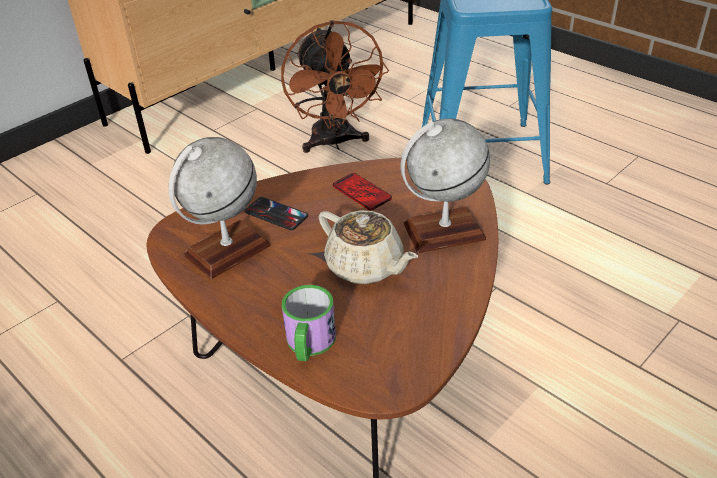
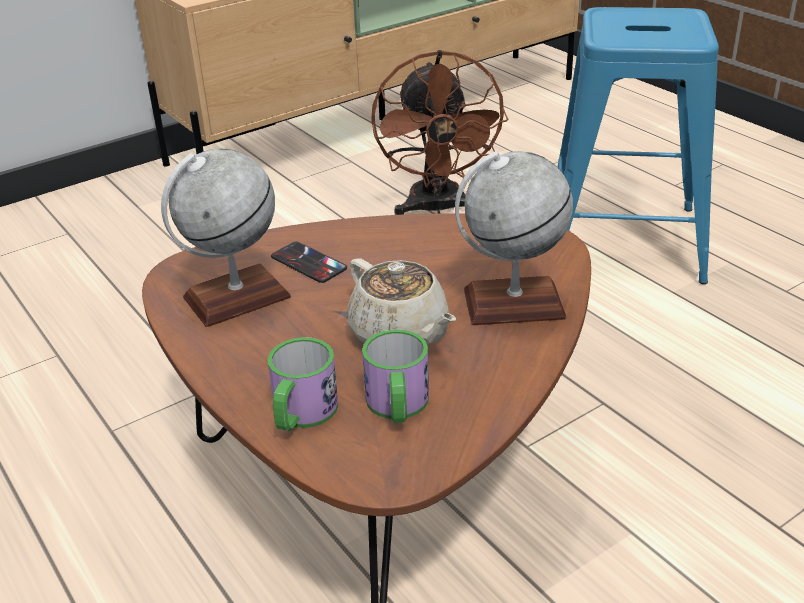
camera: 10 degrees right, 5 degrees down
phone [333,173,392,210] -> none
none -> mug [362,329,429,423]

